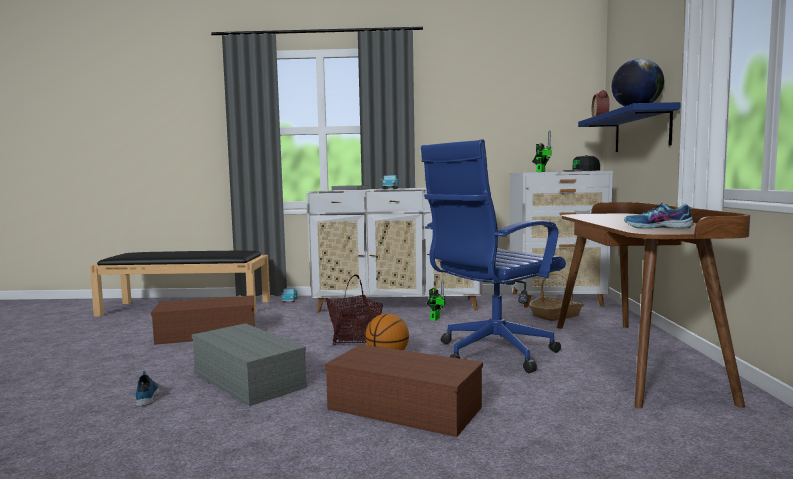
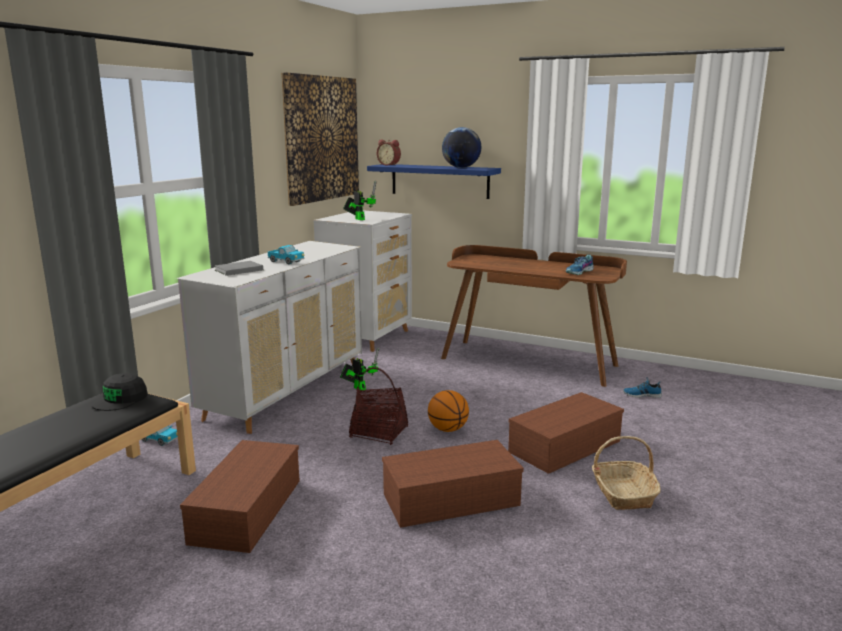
camera: 65 degrees left, 10 degrees up
shoe [136,371,159,406] -> shoe moved to [623,377,662,398]
grey storage box [191,323,307,406] -> brown storage box [382,440,524,528]
blue office chair [421,139,566,373] -> none
basket [529,273,584,321] -> basket moved to [592,436,661,510]
black cap [563,155,600,172] -> black cap moved to [92,373,148,411]
none -> picture [281,72,359,206]

